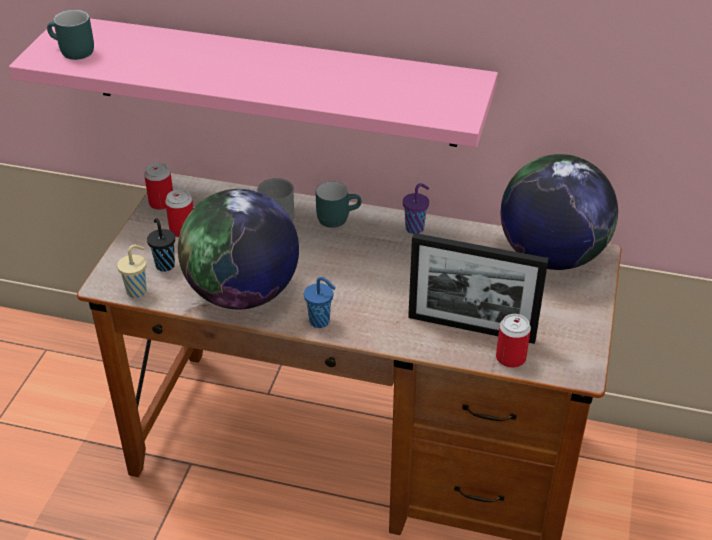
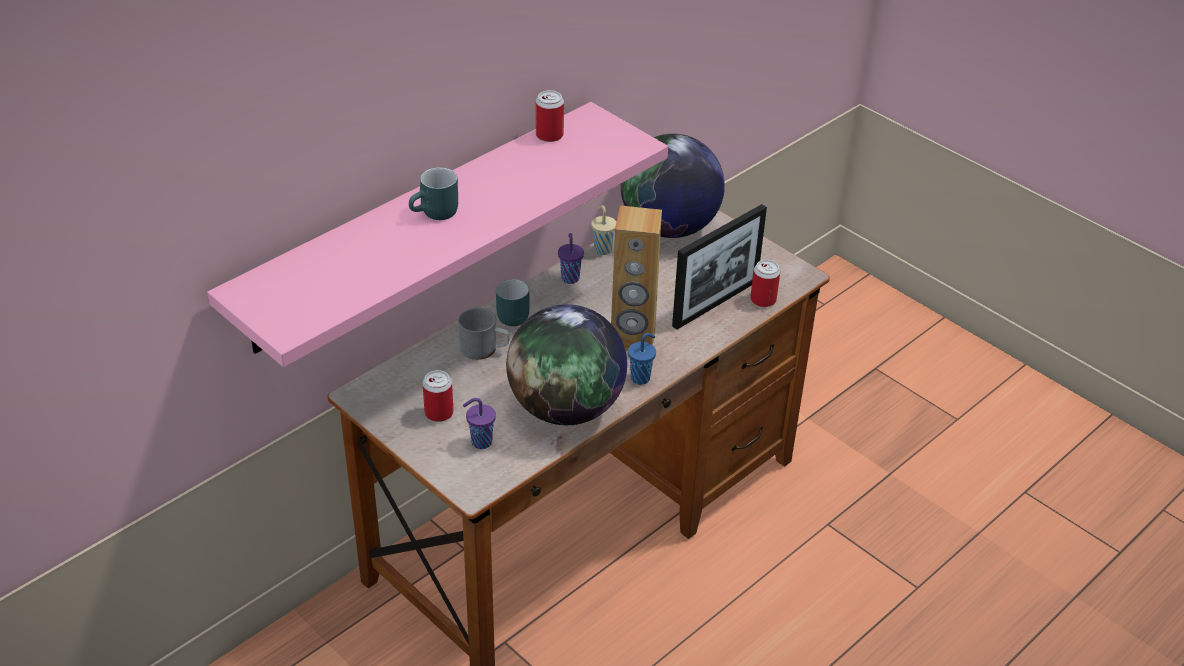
camera: 60 degrees left, 0 degrees up
turquoise mug [47,10,94,60] -> turquoise mug moved to [409,167,458,220]
beige cup [117,245,147,298] -> beige cup moved to [591,205,616,255]
can [144,163,173,210] -> can moved to [536,90,564,142]
black cup [147,218,175,271] -> purple cup [463,398,496,449]
none -> brown speaker [611,205,662,351]

